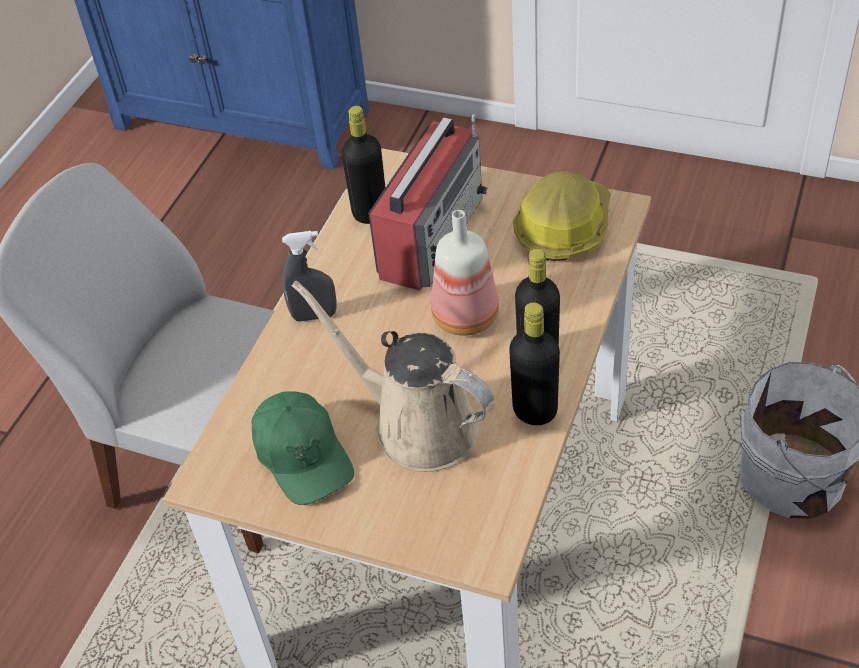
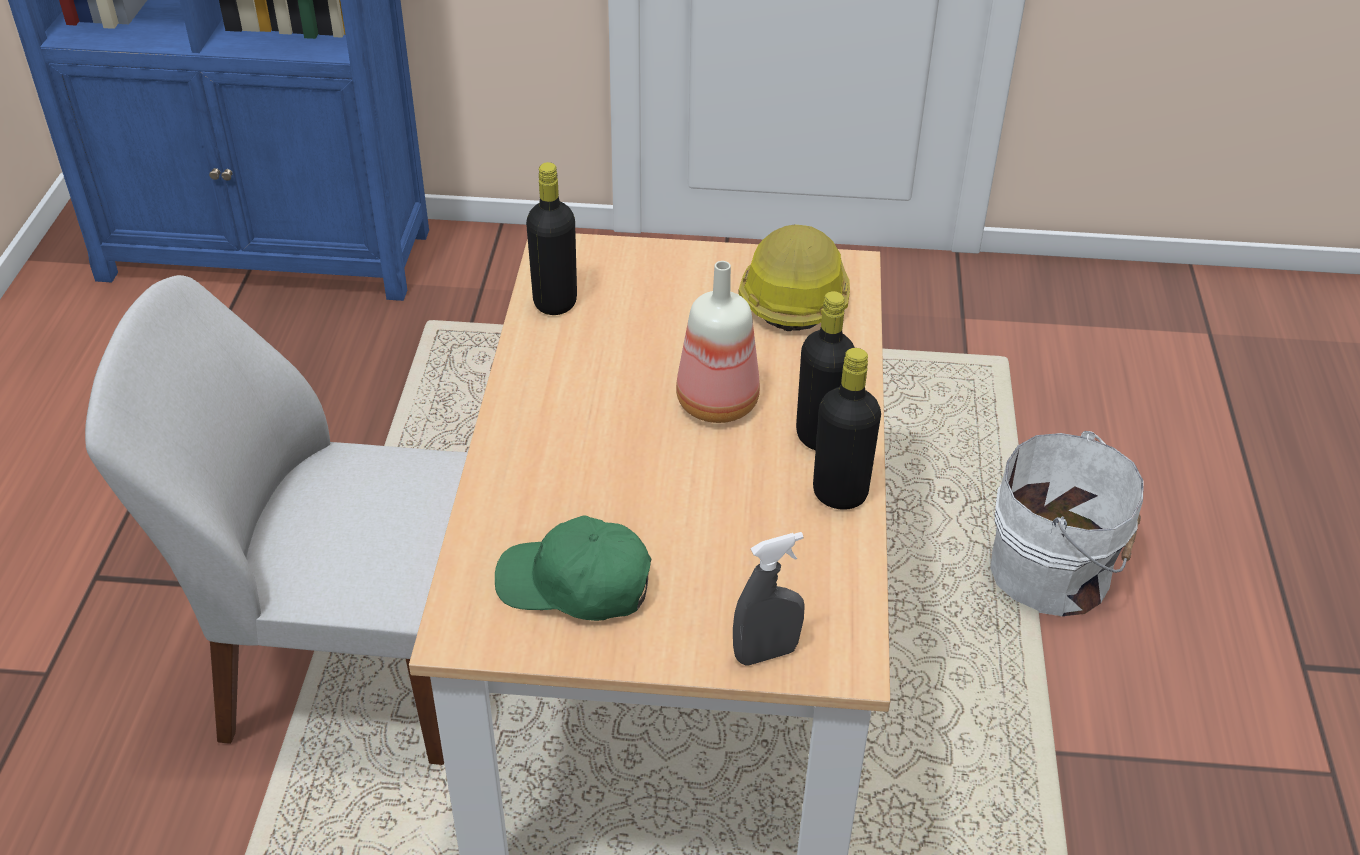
camera: 20 degrees left, 5 degrees down
green cap [251,391,354,505] -> green cap turned 150 degrees clockwise [495,515,652,621]
grey spray bottle [282,231,337,321] -> grey spray bottle moved to [733,532,805,666]
beige watering can [292,280,495,472] -> none
radio [368,114,487,291] -> none

